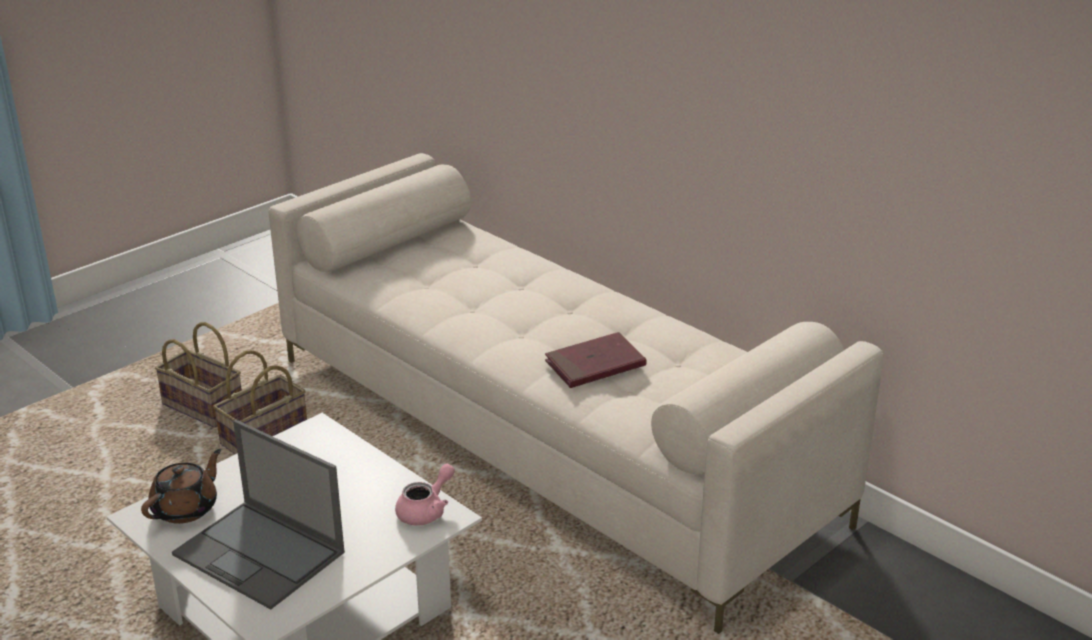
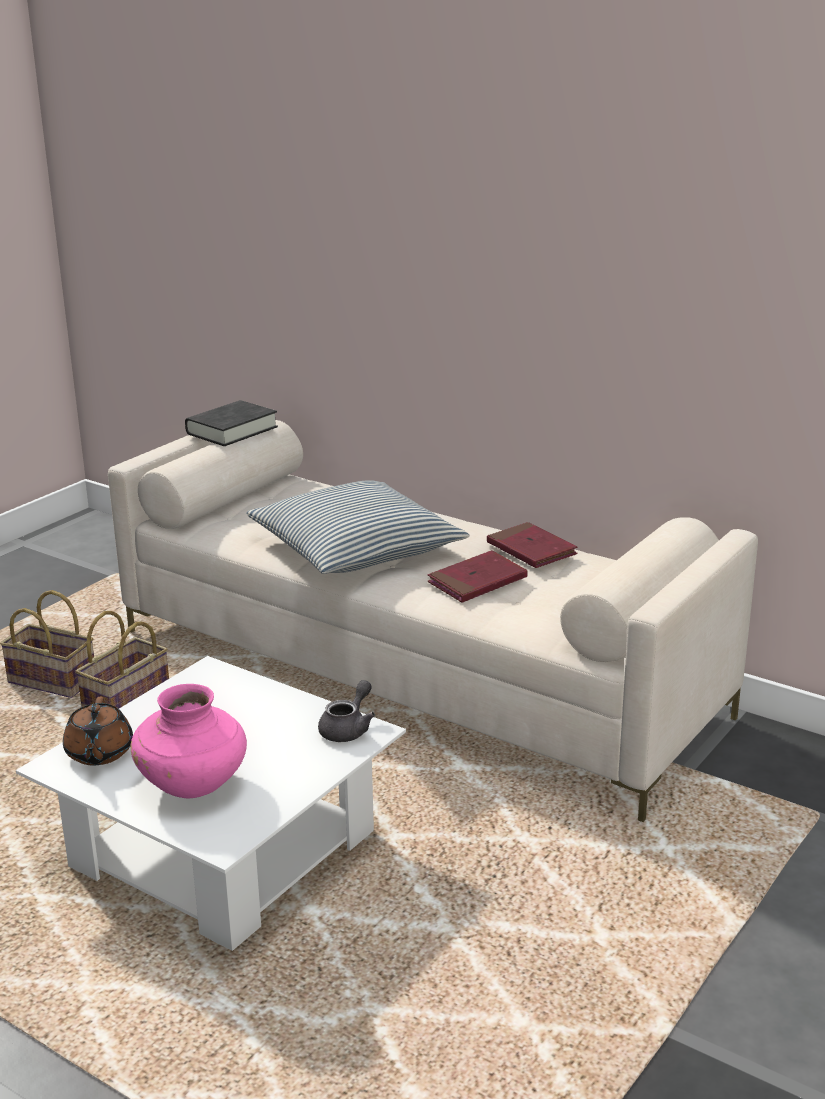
camera: 10 degrees left, 5 degrees down
brown teapot [141,449,221,524] -> brown teapot turned 150 degrees clockwise [63,697,133,765]
laptop [172,420,345,610] -> pink vase [131,684,247,798]
pink teapot [395,464,455,526] -> grey teapot [318,680,375,742]
none -> black book [185,400,278,446]
none -> pillow [246,480,469,574]
none -> red book [487,522,578,568]

